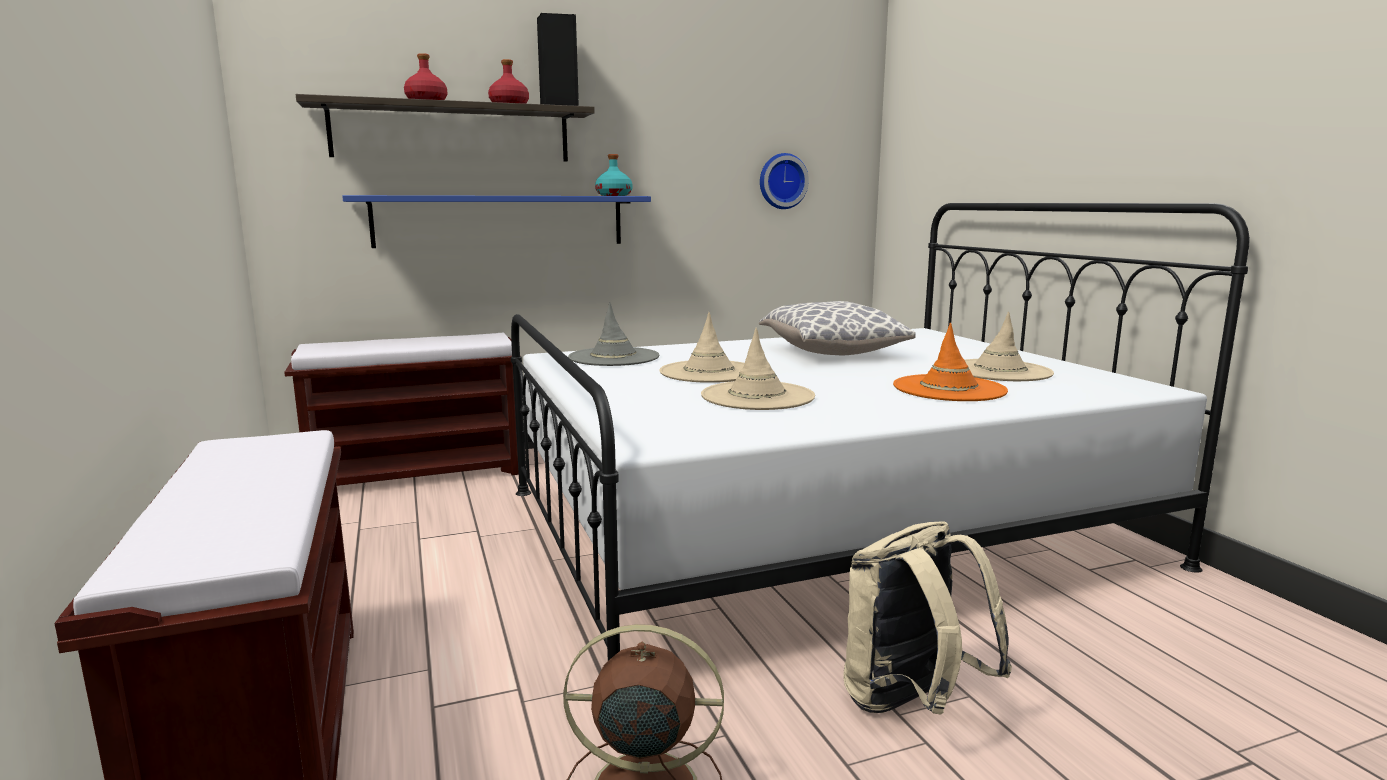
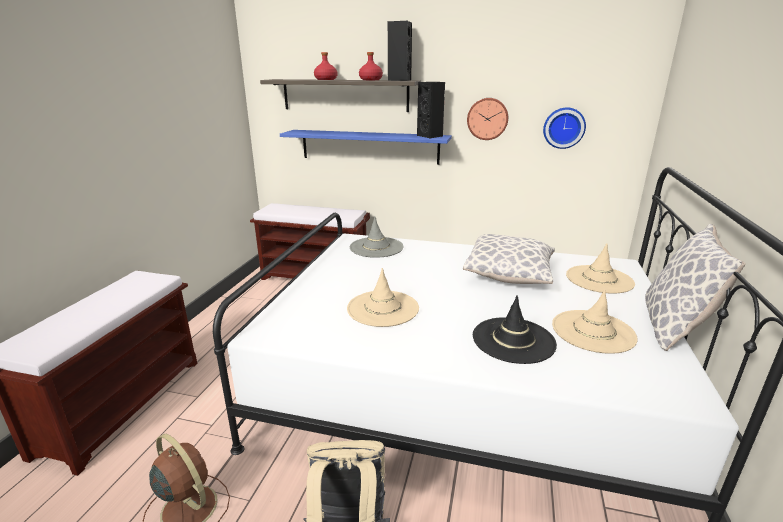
camera: 35 degrees right, 10 degrees up
turquoise bottle [595,154,632,196] -> black speaker [417,82,445,139]
beige hat [660,312,745,383] -> beige hat moved to [566,243,635,293]
orange hat [893,323,1008,401] -> black hat [473,295,557,364]
none -> wall clock [467,98,508,140]
none -> pillow [645,224,746,351]

